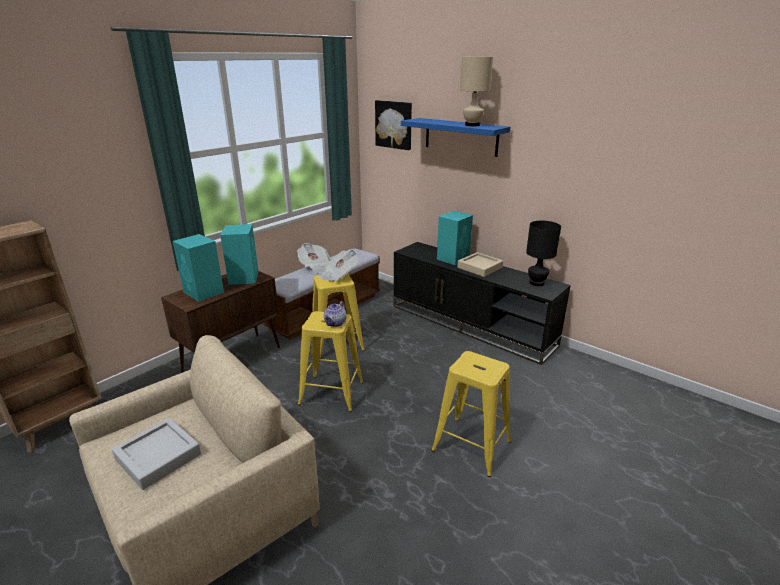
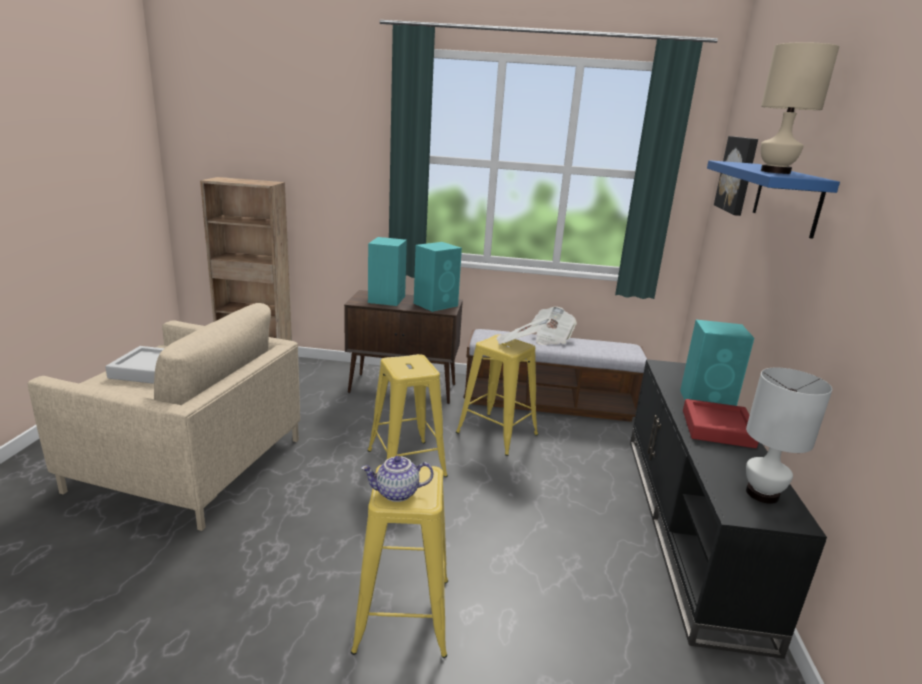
camera: 55 degrees right, 5 degrees down
teapot [324,301,347,327] -> teapot moved to [361,456,433,502]
beige tray [457,252,503,277] -> red tray [683,399,759,448]
black table lamp [526,221,561,286] -> white table lamp [746,367,832,504]

